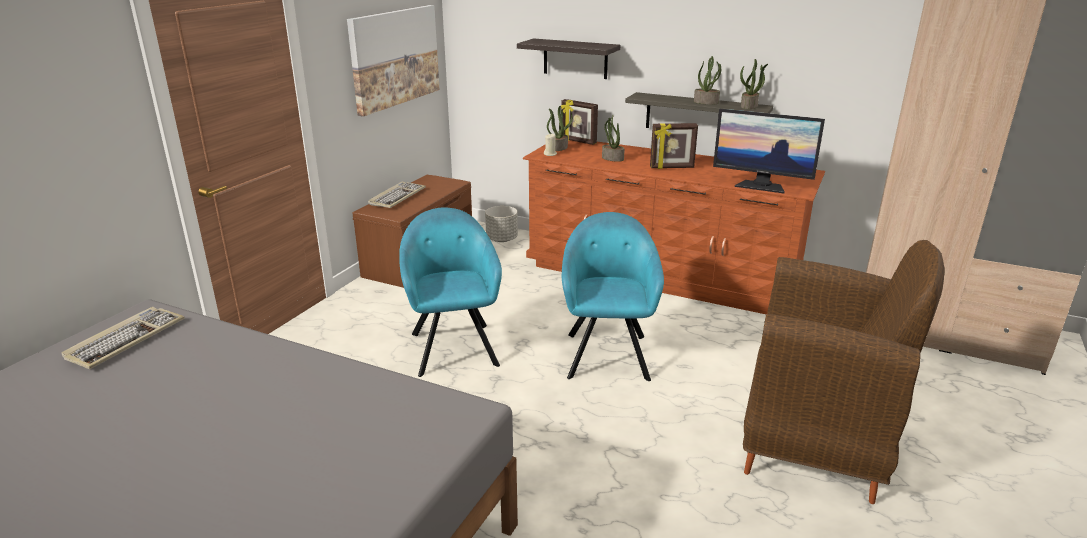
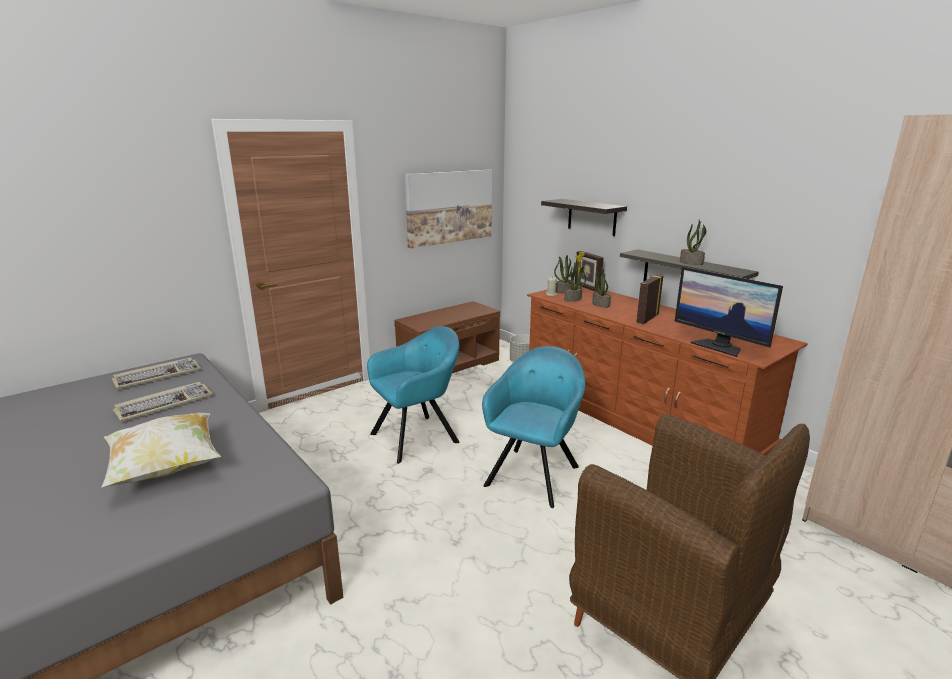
camera: 25 degrees right, 5 degrees down
keyboard [368,181,426,208] -> keyboard moved to [113,382,213,422]
turquoise armchair [399,208,502,377] -> turquoise armchair turned 45 degrees clockwise [367,326,460,464]
picture frame [650,123,698,169] -> picture frame turned 105 degrees clockwise [636,275,663,324]
potted plant [740,59,768,109] -> potted plant moved to [562,262,586,302]
none -> pillow [101,413,221,488]

